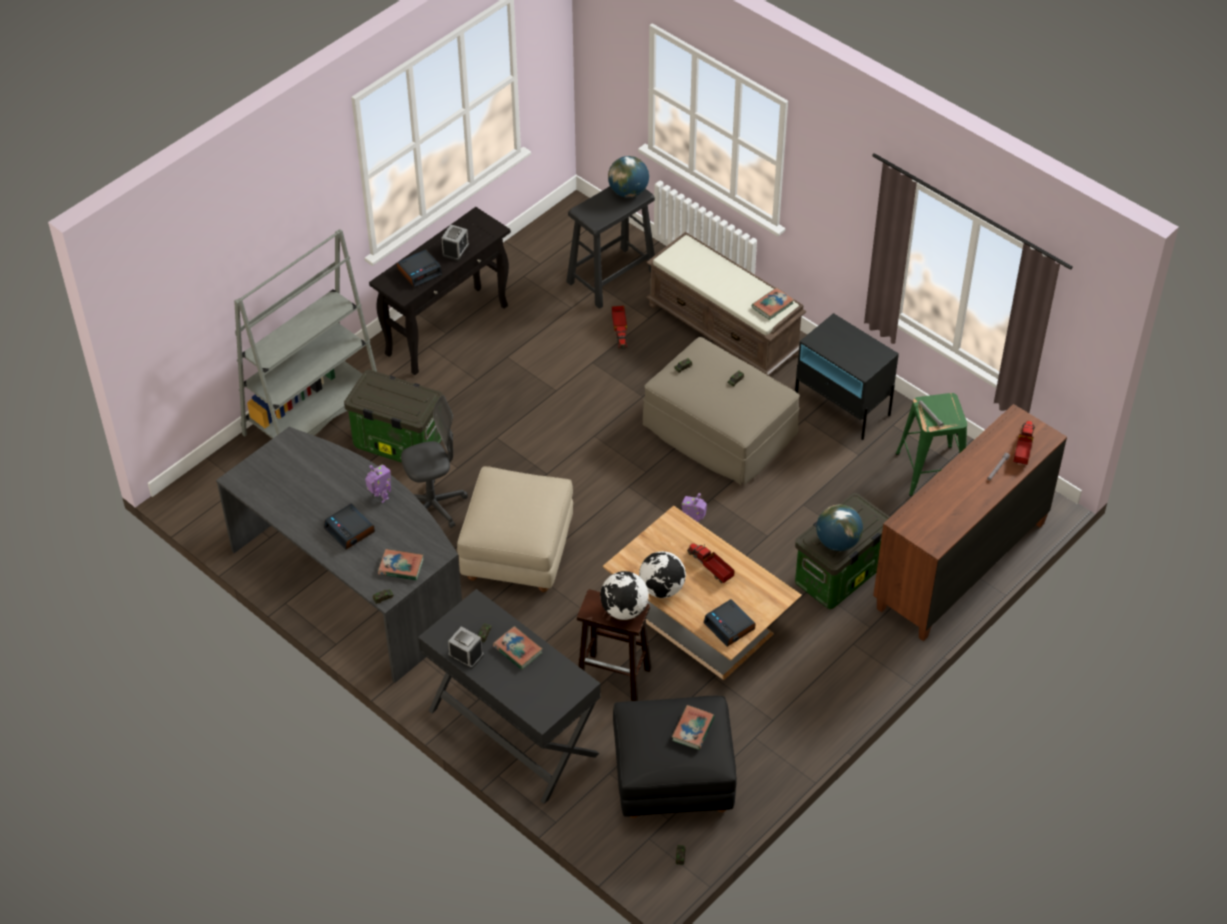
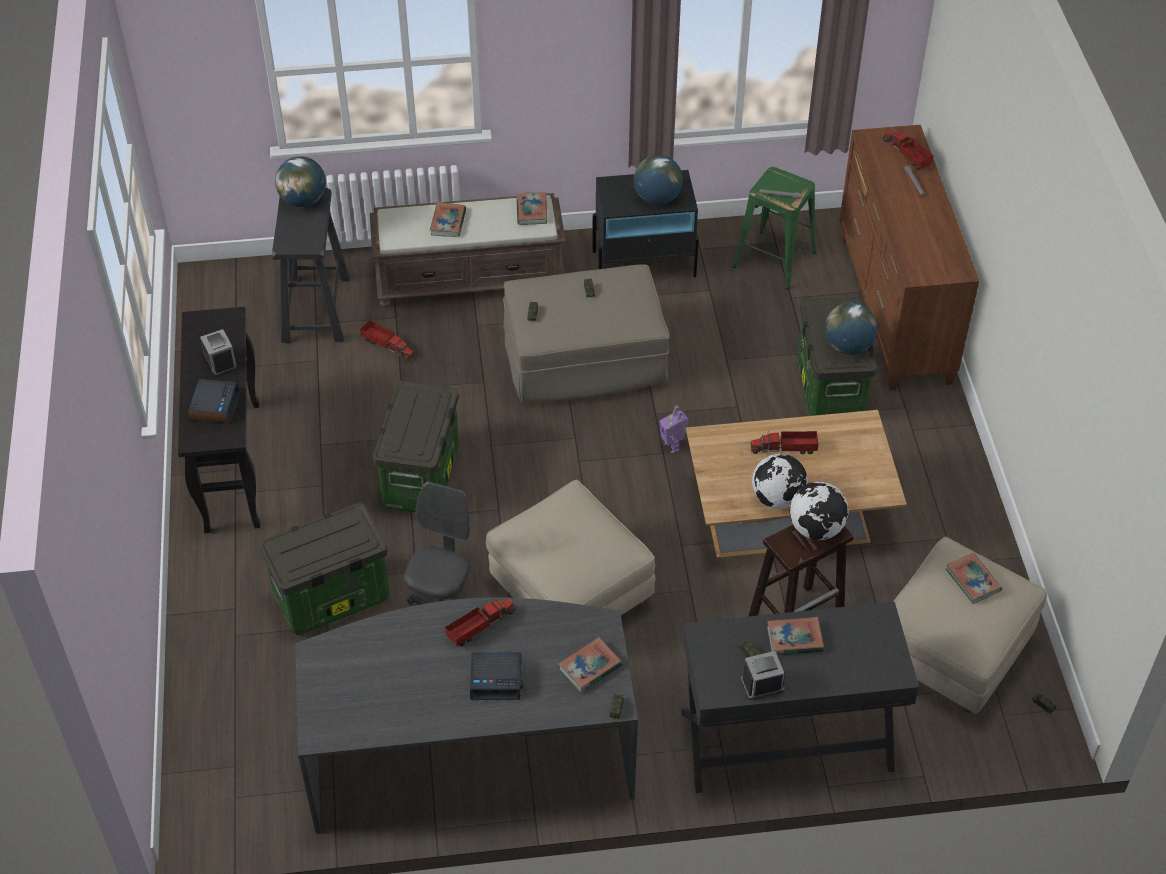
camera: 50 degrees left, 0 degrees up
grey bookcase [234,229,377,439] -> none
toy robot [365,464,391,503] -> toy truck [445,599,516,647]
black ottoman [613,696,737,818] -> beige ottoman [893,537,1047,714]
alarm clock [703,599,756,647] -> none
none -> storage box [373,381,459,512]
none -> book [430,203,466,237]
none -> globe [634,155,683,205]

